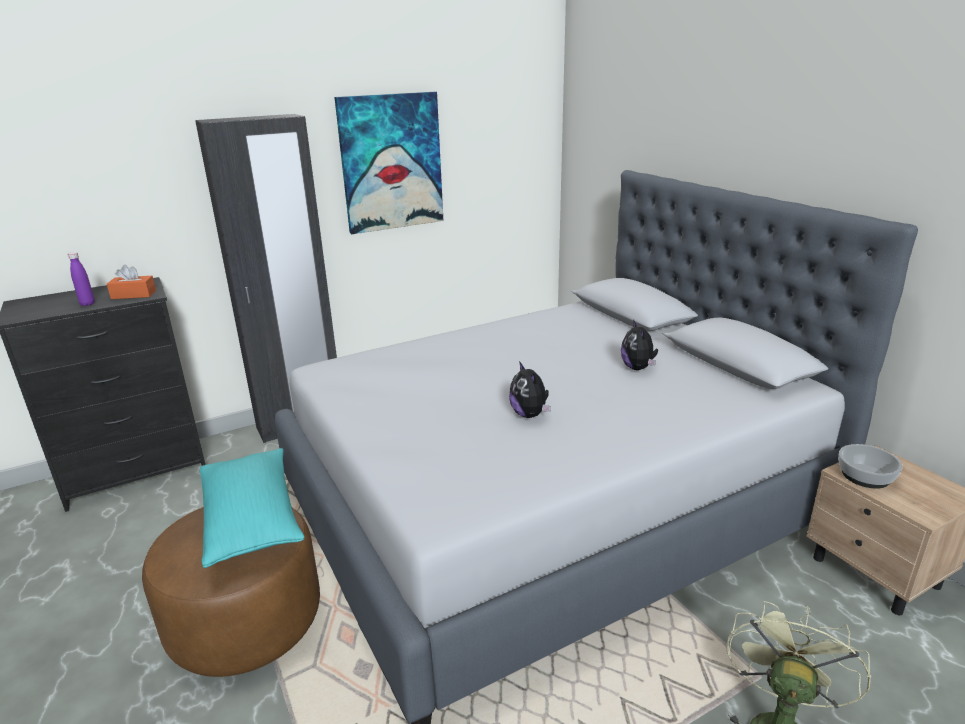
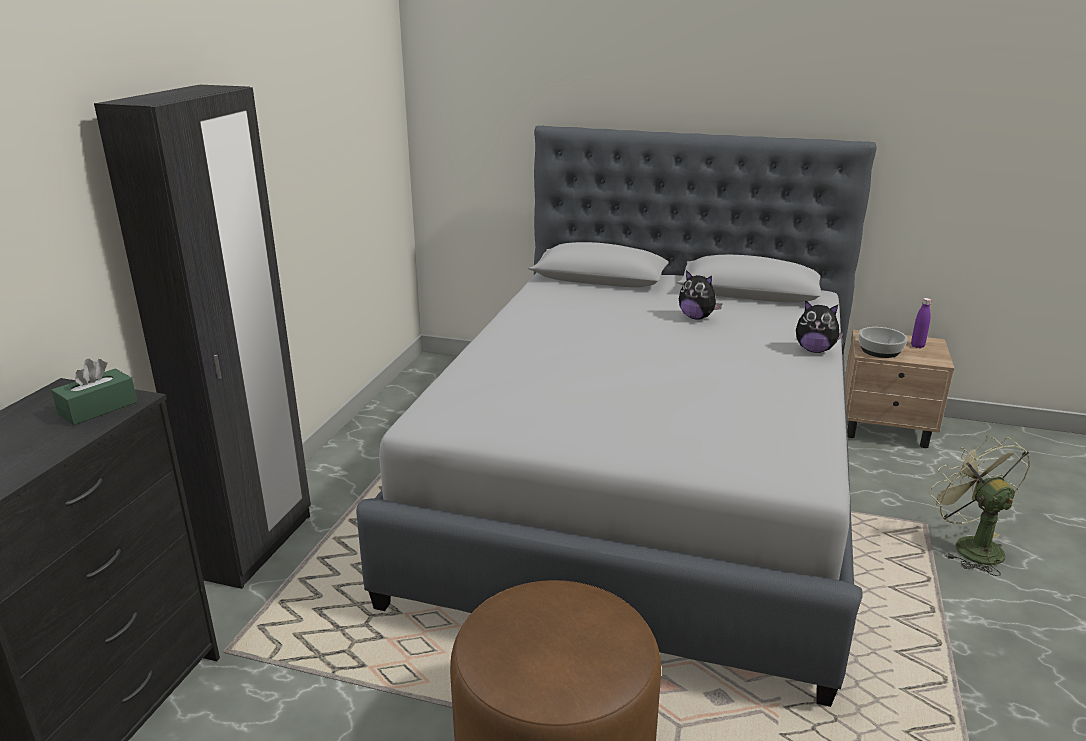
camera: 45 degrees left, 0 degrees up
purple bottle [68,252,95,306] -> purple bottle moved to [911,298,931,348]
orange tissue box [107,265,156,299] -> green tissue box [51,359,137,425]
turquoise pillow [200,448,304,568] -> none
picture [334,92,443,234] -> none
plush toy [509,361,551,418] -> plush toy moved to [796,300,843,353]

